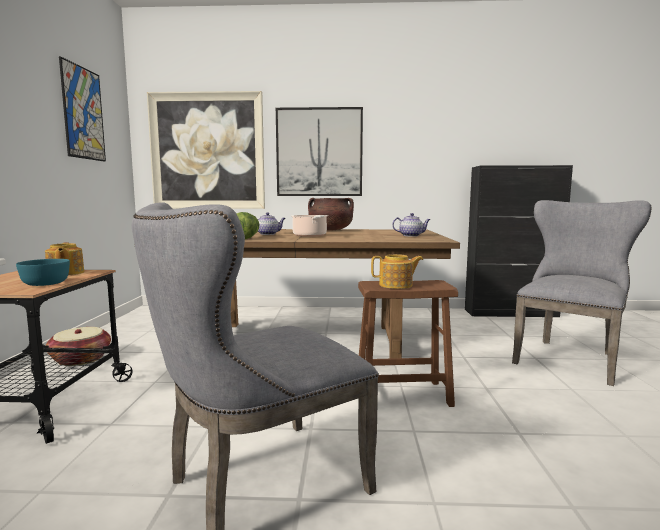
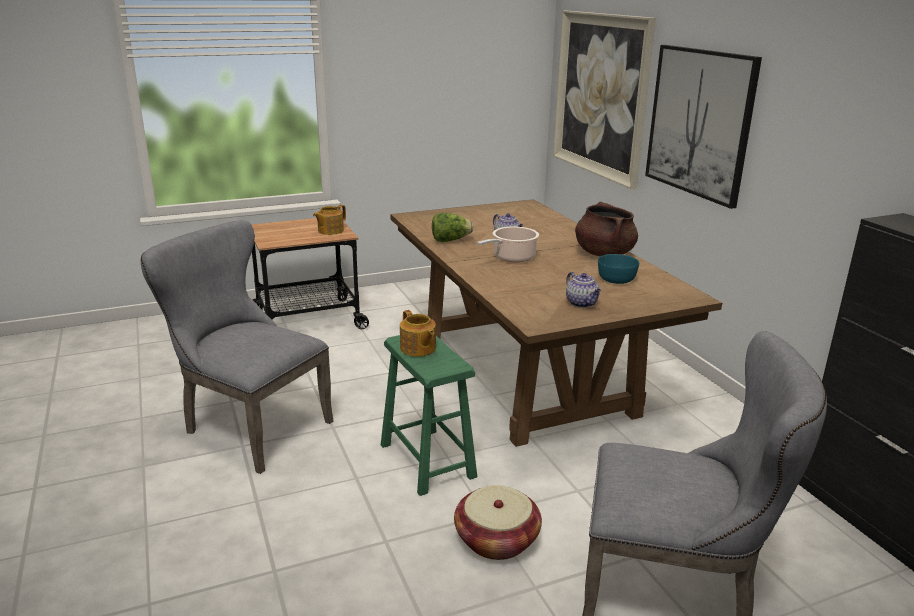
camera: 65 degrees right, 15 degrees up
turquoise bowl [16,259,70,286] -> turquoise bowl moved to [598,254,639,284]
basket [46,327,111,366] -> basket moved to [454,485,542,560]
picture [59,56,106,162] -> none
brown stool [358,280,458,407] -> green stool [381,335,477,496]

